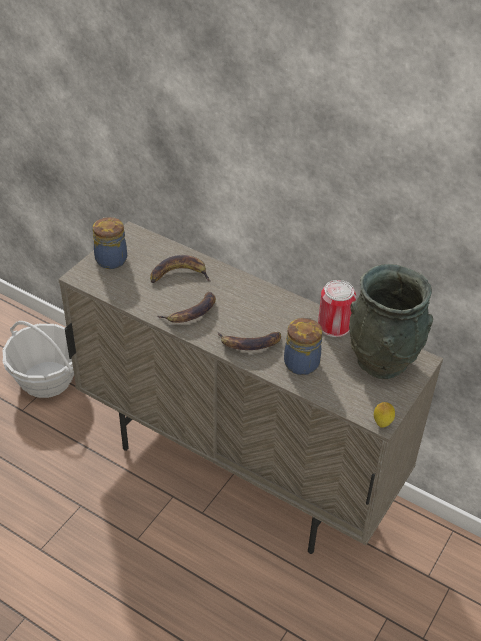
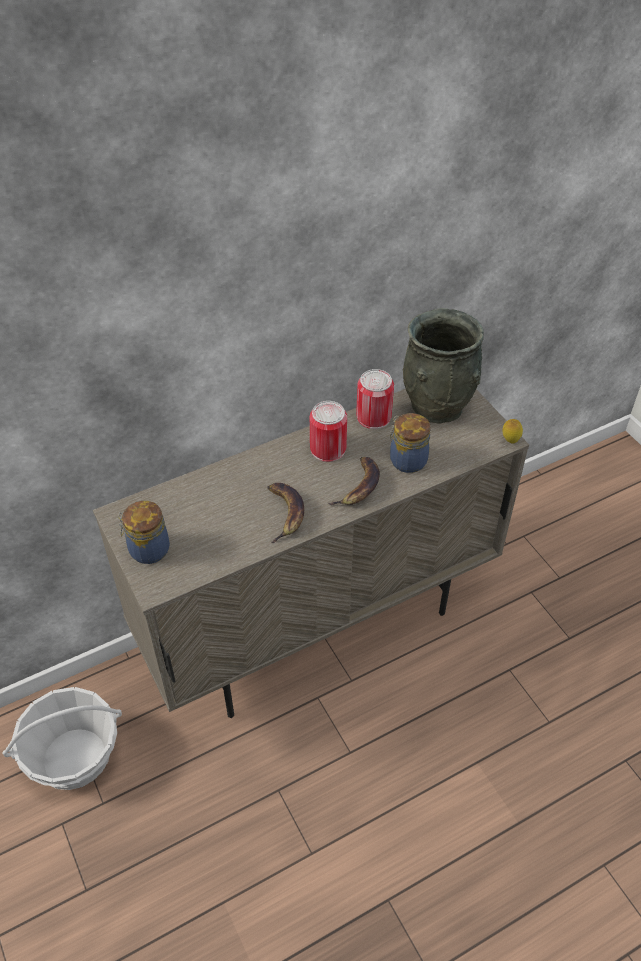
camera: 60 degrees left, 5 degrees up
banana [150,255,210,283] -> none
none -> can [310,401,347,462]

